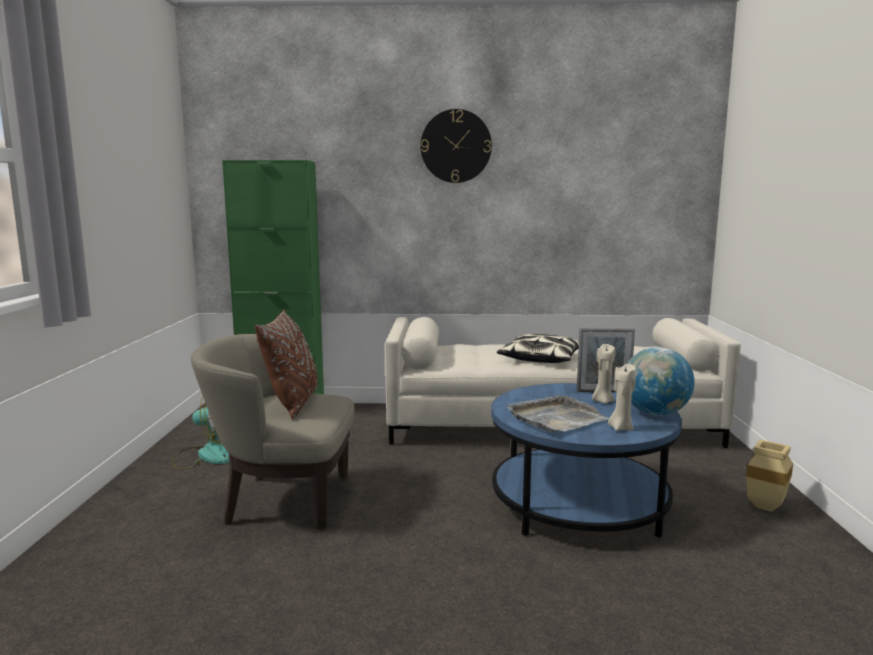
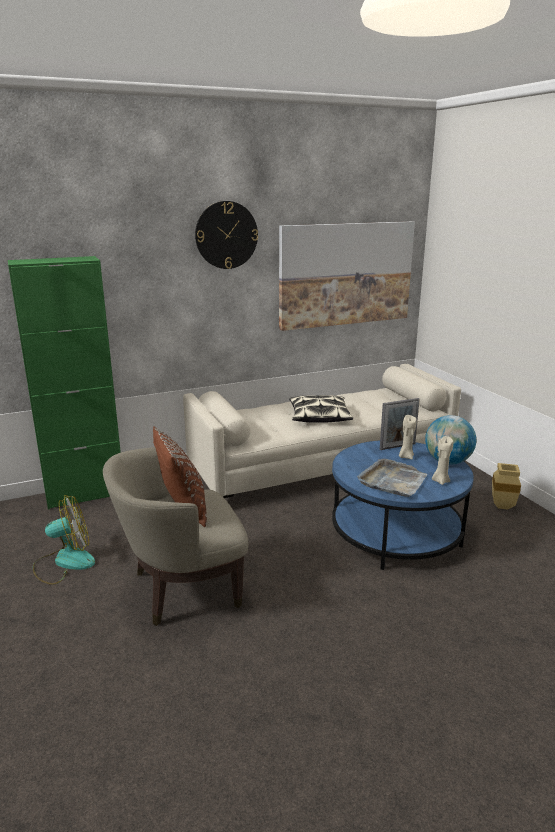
camera: 25 degrees left, 10 degrees up
none -> picture [279,221,415,331]

